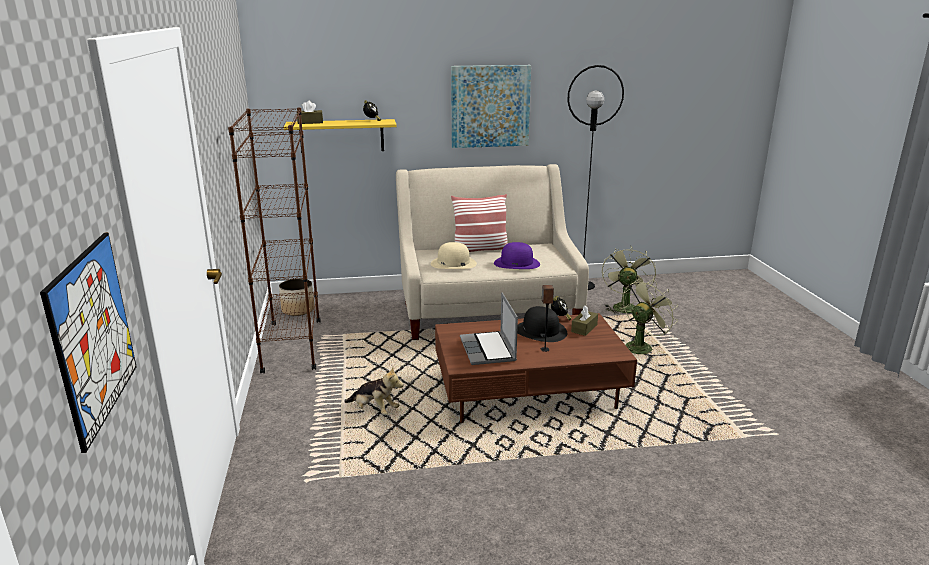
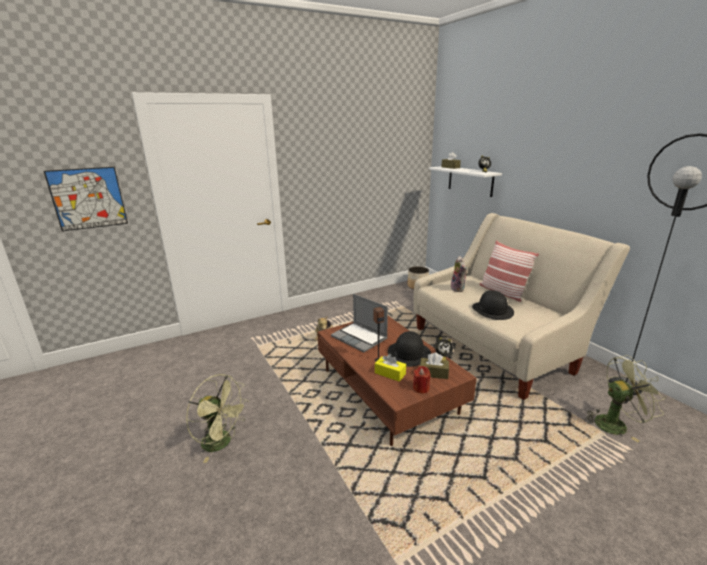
camera: 70 degrees right, 0 degrees up
brown bookcase [228,107,321,374] -> none
yellow shelf [284,119,397,154] -> white shelf [429,166,502,197]
beige hat [431,242,477,269] -> plush toy [449,256,467,292]
picture [451,65,531,148] -> none
laptop [460,292,518,365] -> laptop turned 105 degrees counterclockwise [331,294,388,352]
purple hat [494,242,540,269] -> black hat [472,290,514,320]
green fan [622,279,678,354] -> green fan moved to [186,374,249,463]
none -> yellow tissue box [375,354,406,382]
none -> red candle [413,366,431,393]

